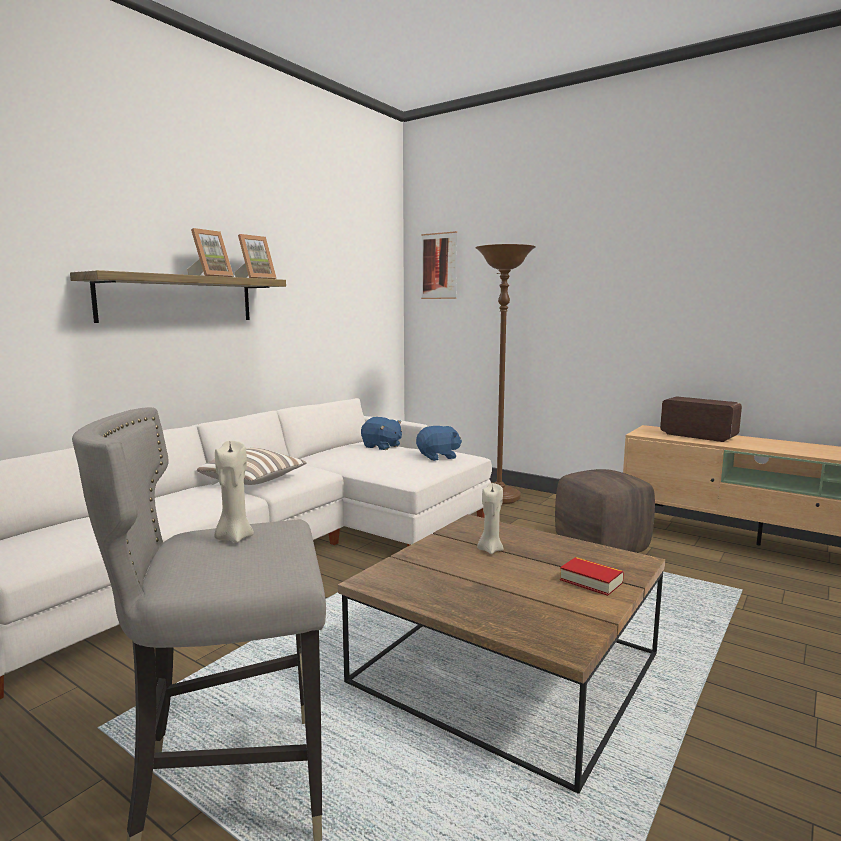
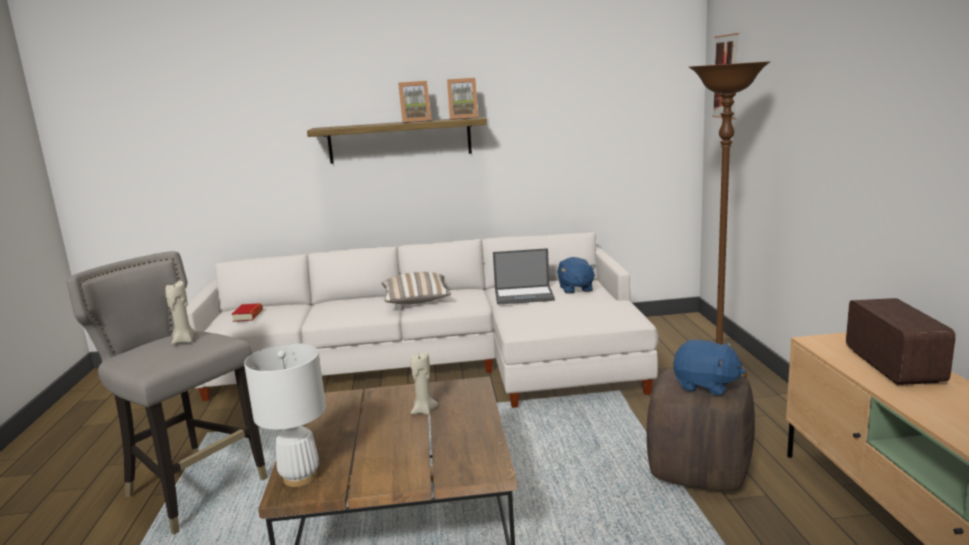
camera: 50 degrees right, 5 degrees up
blue plush toy [416,426,462,461] -> blue plush toy moved to [673,340,745,396]
book [560,557,624,596] -> book moved to [232,303,263,322]
none -> white table lamp [244,343,326,487]
none -> laptop [493,248,555,305]

